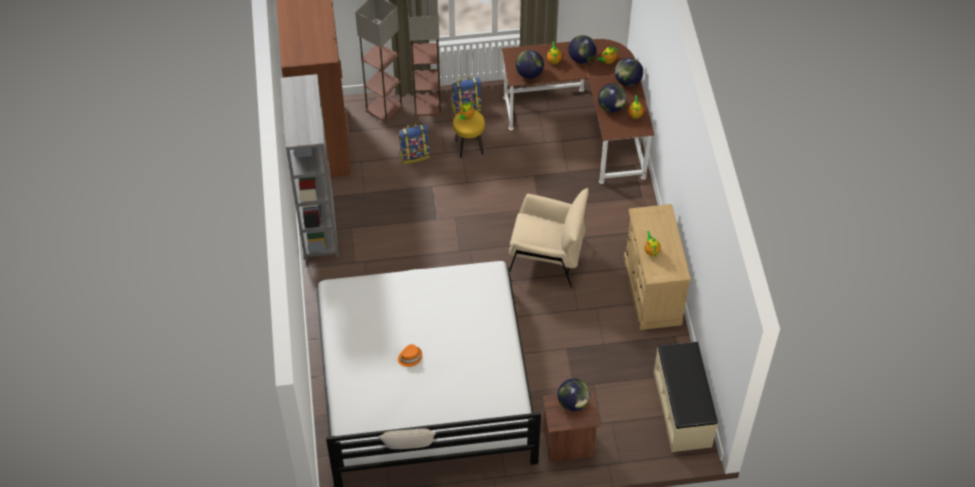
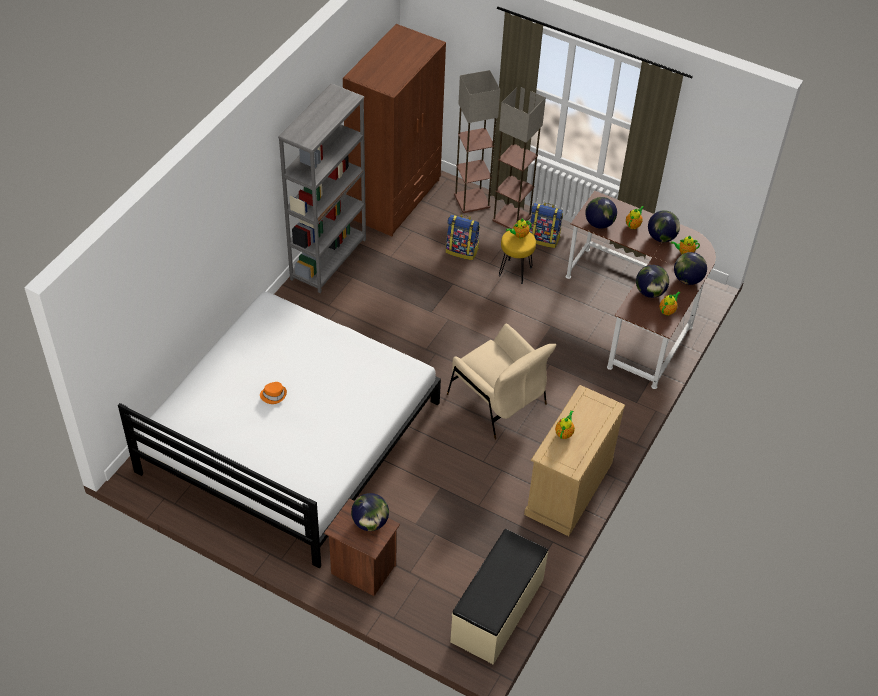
camera: 35 degrees right, 5 degrees down
beige pillow [378,428,437,449] -> none

